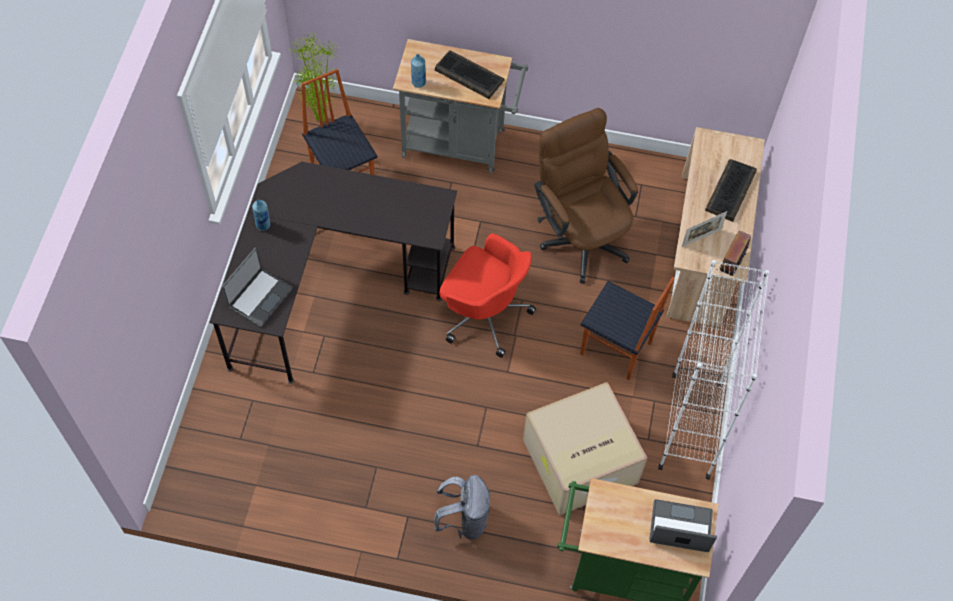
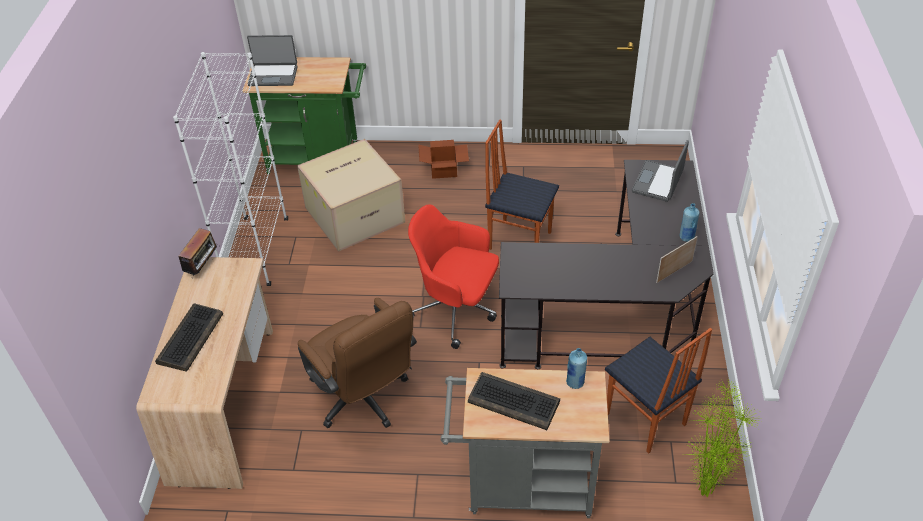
camera: 175 degrees right, 15 degrees down
grey backpack [434,475,491,539] -> cardboard box [418,140,469,179]
chair [580,277,674,380] -> chair moved to [485,120,559,250]
picture frame [682,211,727,247] -> picture frame moved to [656,236,698,283]

